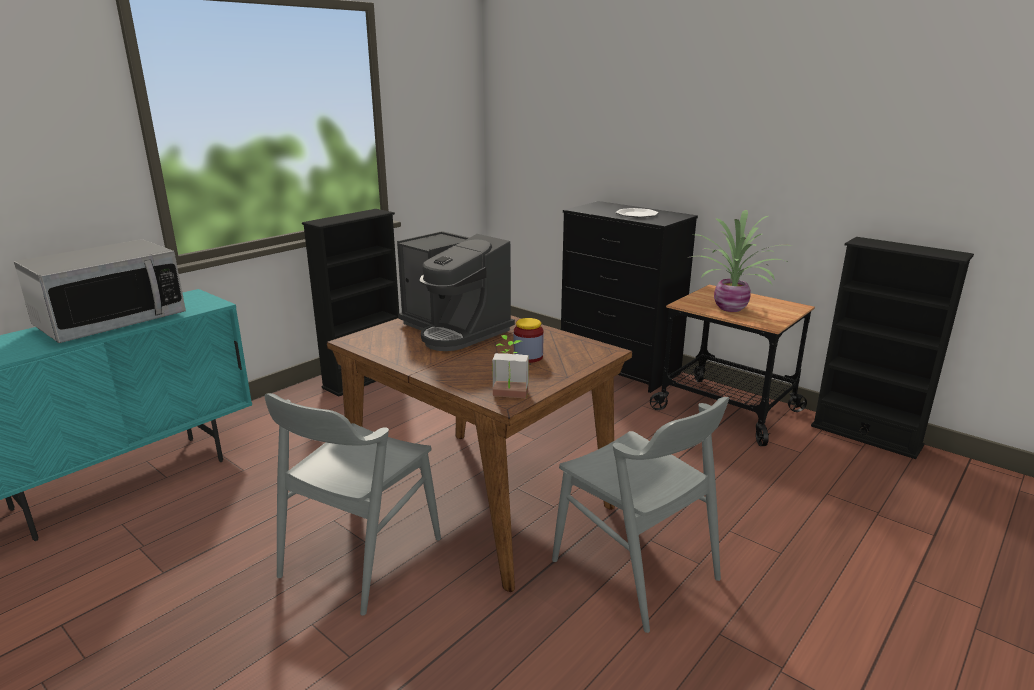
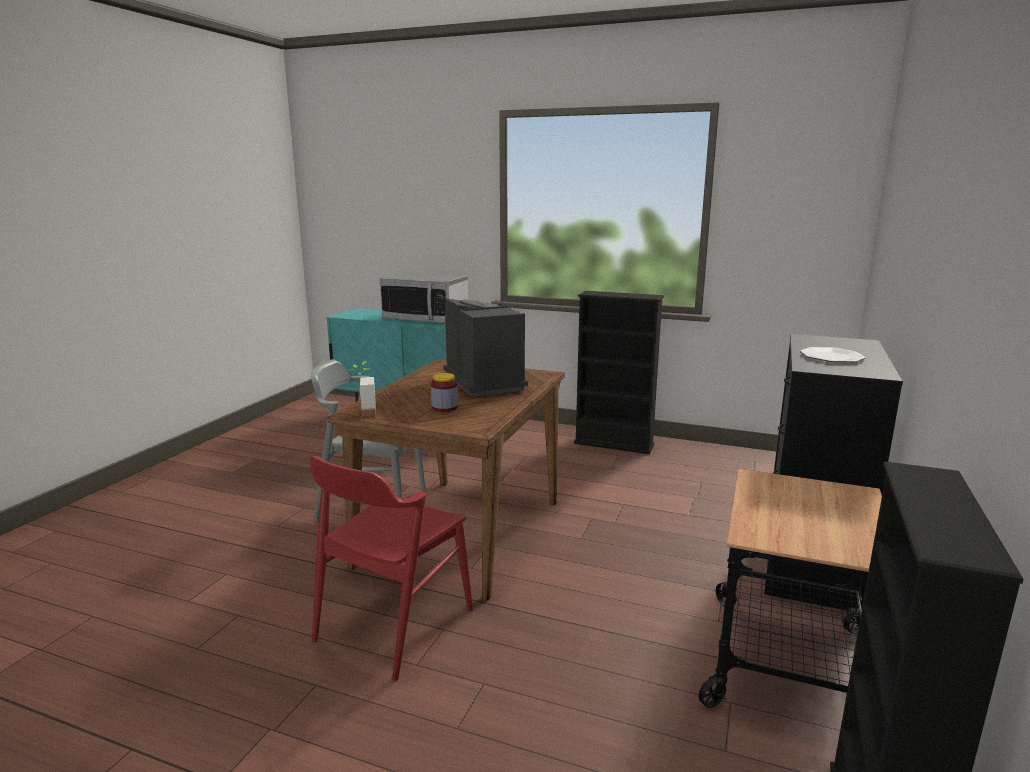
camera: 70 degrees right, 5 degrees down
coffee machine [397,231,515,351] -> coffee machine turned 135 degrees clockwise [443,298,528,397]
grey chair [552,397,729,633] -> red chair [309,456,473,681]
potted plant [688,210,792,312] -> none

